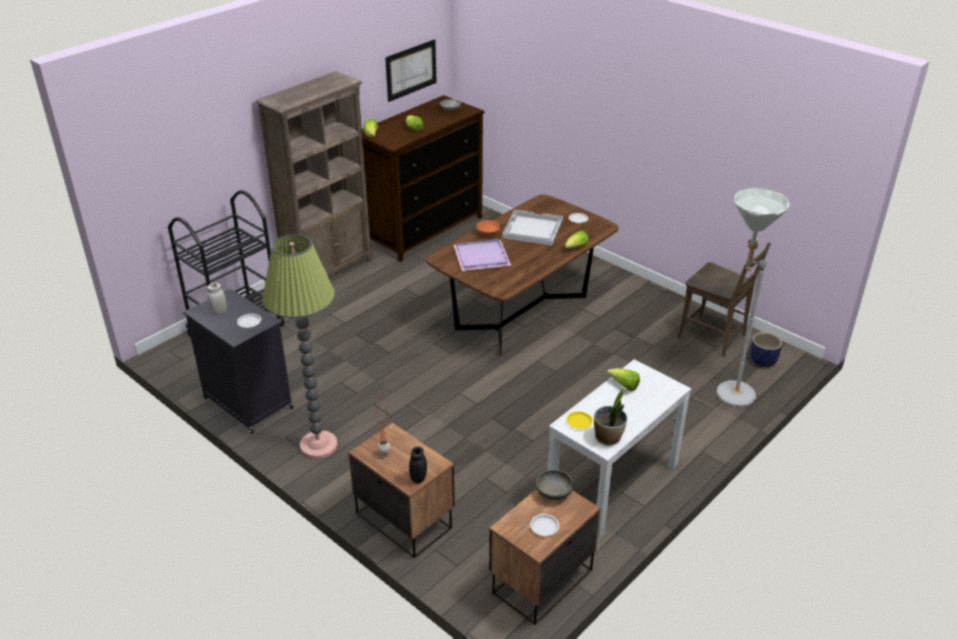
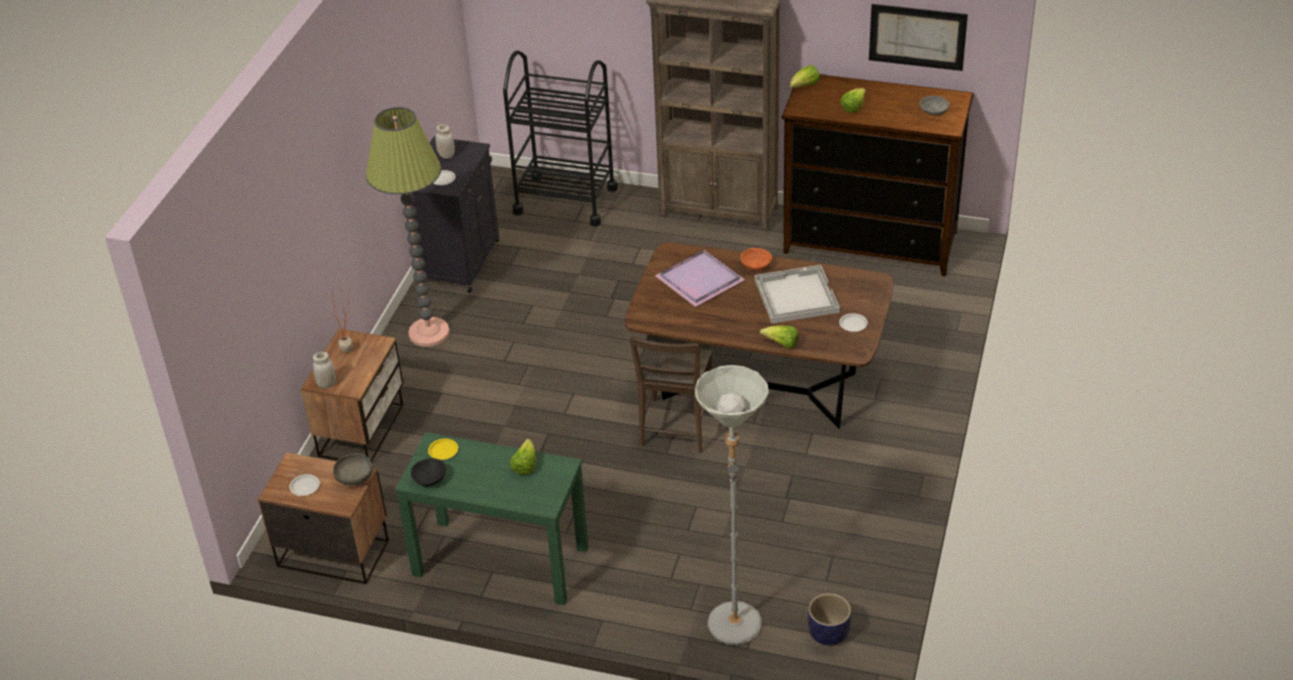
camera: 65 degrees right, 5 degrees up
black jar [409,447,427,484] -> white jar [313,352,336,388]
white console table [547,359,691,539] -> green console table [395,432,589,605]
potted plant [594,387,627,445] -> black bowl [411,458,446,486]
brown chair [677,243,771,357] -> brown chair moved to [630,335,715,453]

